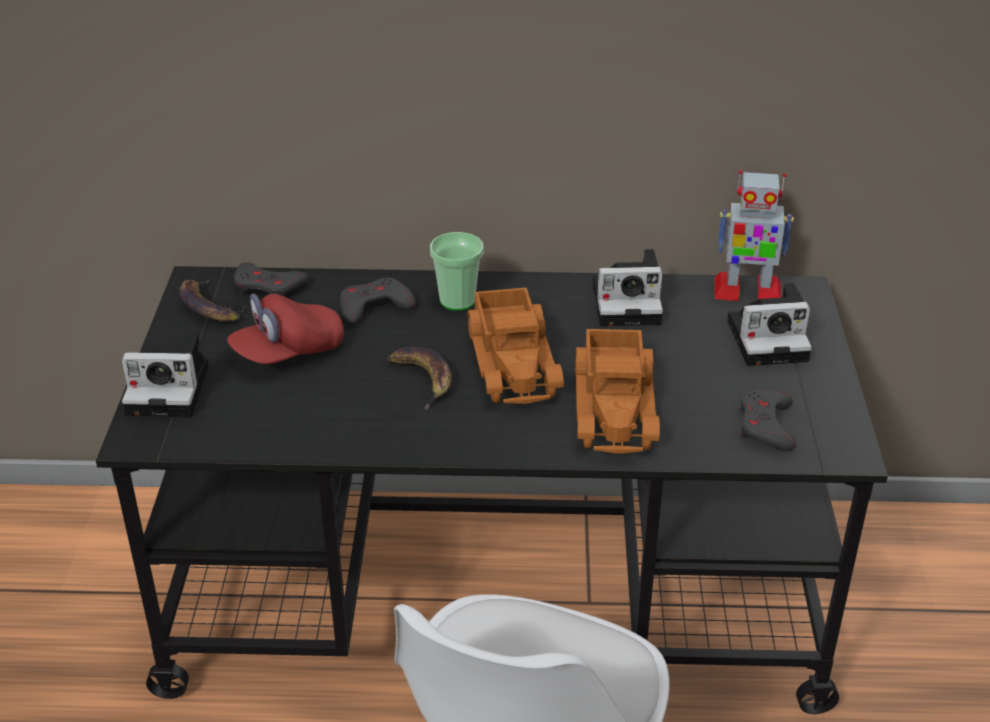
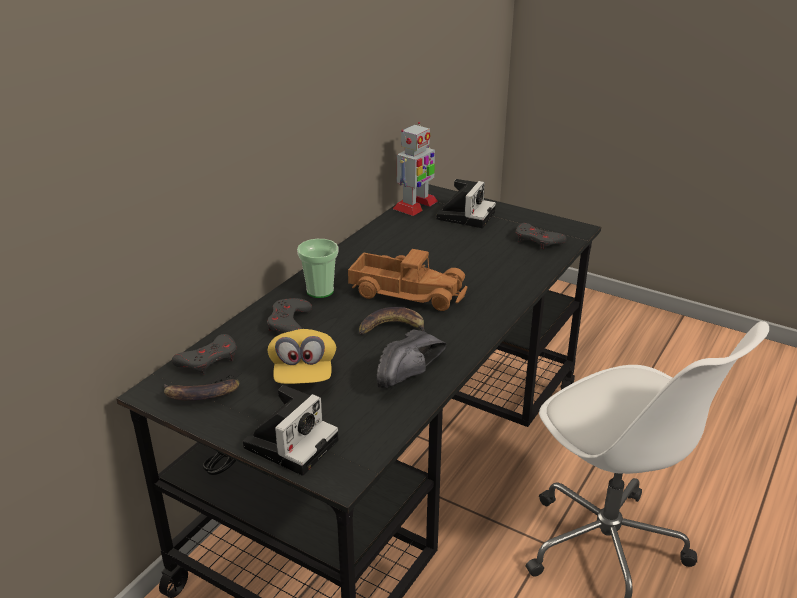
camera: 60 degrees left, 5 degrees down
red cap [227,293,344,364] -> yellow cap [268,329,336,384]
toy truck [575,329,660,454] -> none
camera [593,249,663,326] -> none
none -> black shoe [377,329,446,388]

